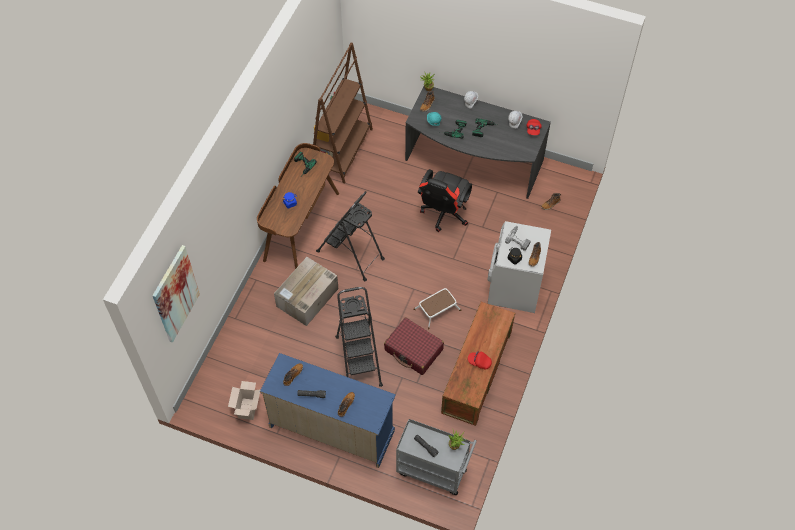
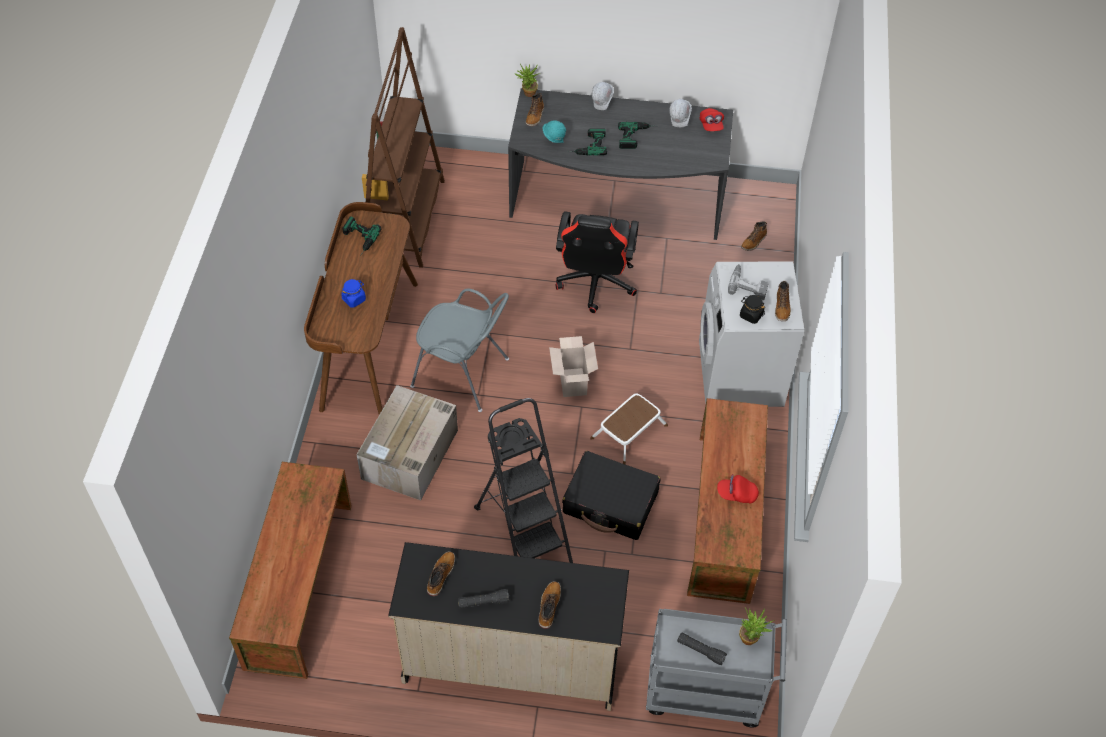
camera: 15 degrees left, 5 degrees down
picture [152,245,200,342] -> none
cardboard box [228,381,261,420] -> cardboard box moved to [549,336,598,397]
blue cabinet [260,353,396,468] -> black cabinet [388,542,629,711]
step ladder [316,191,385,282] -> grey chair [410,289,509,412]
red suitcase [384,317,444,375] -> black suitcase [562,451,660,540]
none -> brown bench [229,462,352,679]

